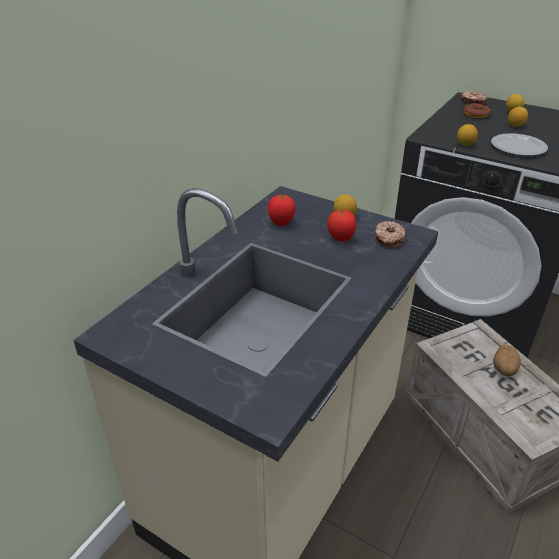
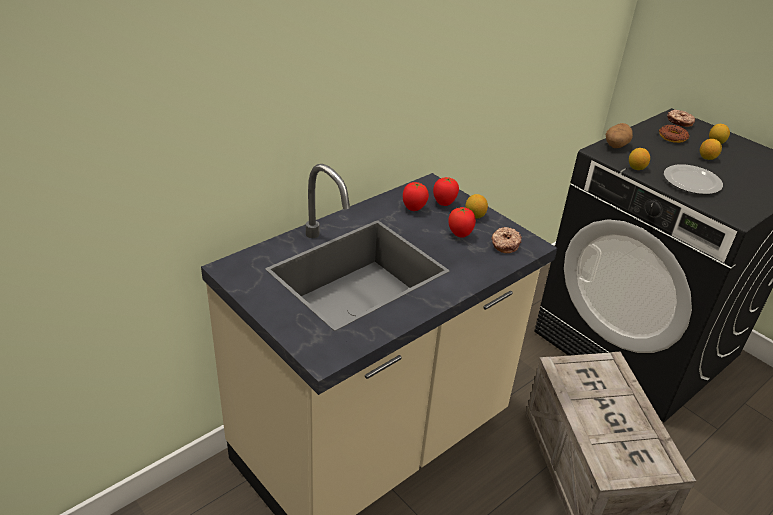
camera: 15 degrees right, 0 degrees up
potato [493,345,521,376] -> potato moved to [606,123,633,148]
none -> tomato [433,177,459,206]

